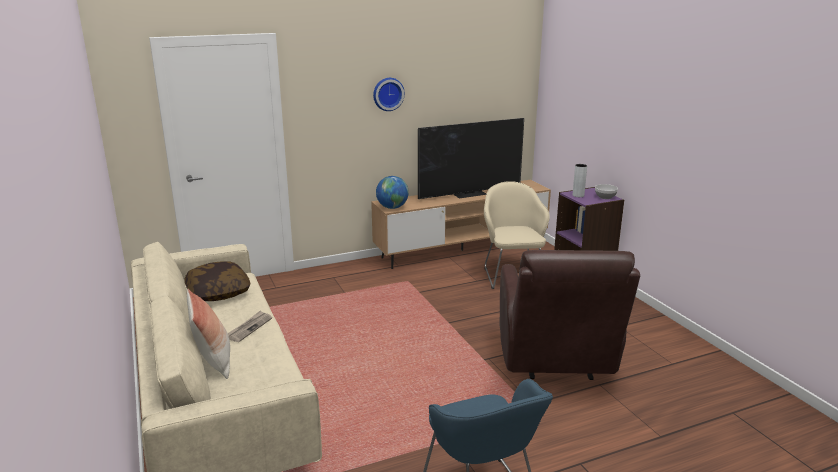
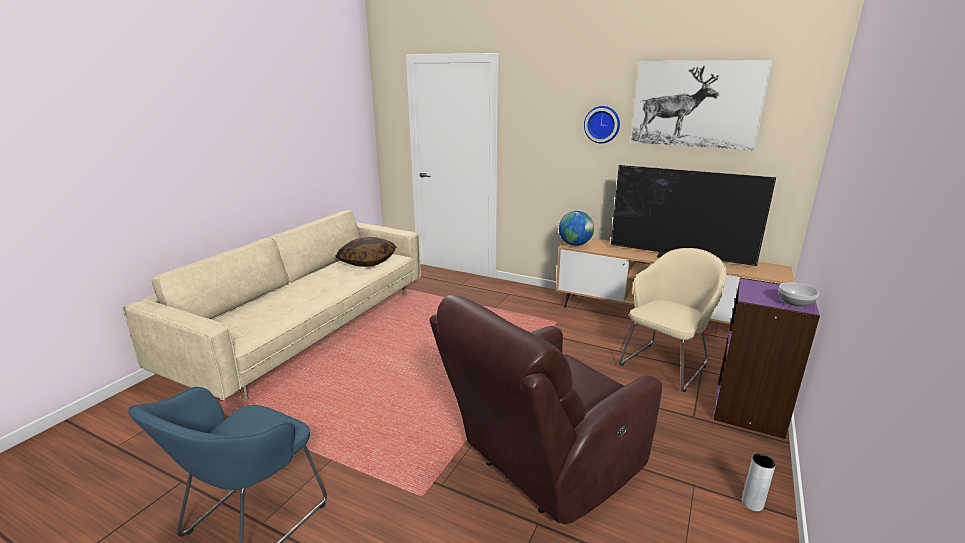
camera: 50 degrees right, 0 degrees up
pillow [187,289,230,379] -> none
newspaper [228,310,272,342] -> none
grey vase [573,164,587,197] -> grey vase moved to [742,454,776,511]
none -> picture [631,60,773,150]

